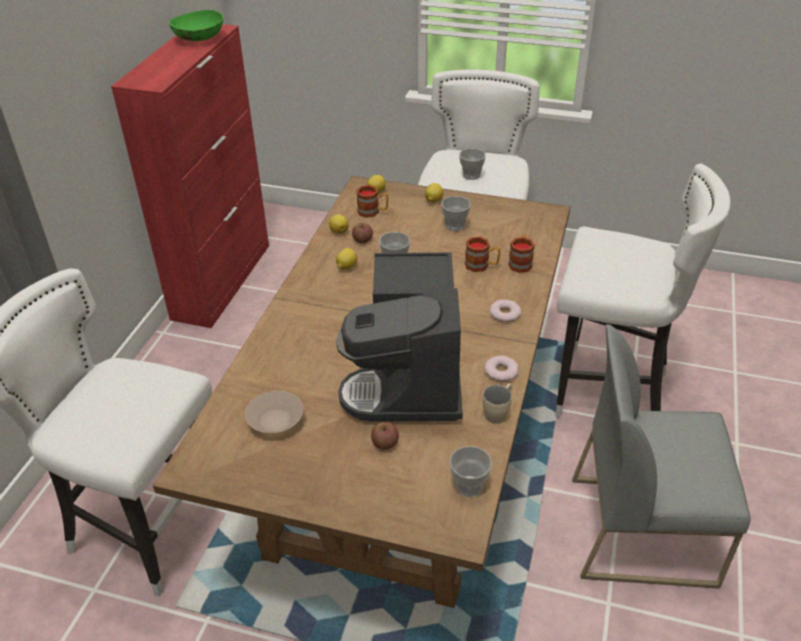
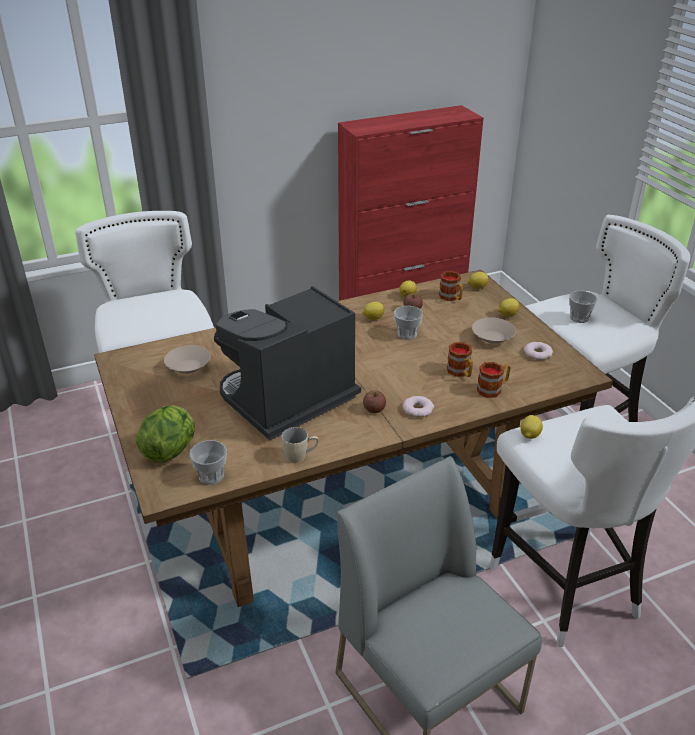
camera: 50 degrees right, 5 degrees down
green bowl [169,10,223,41] -> none
apple [371,422,399,450] -> apple moved to [363,390,386,413]
cup [441,196,471,231] -> beige bowl [472,317,516,344]
donut [484,356,519,381] -> donut moved to [524,342,553,360]
none -> lettuce [136,405,195,463]
none -> lemon [521,415,543,439]

